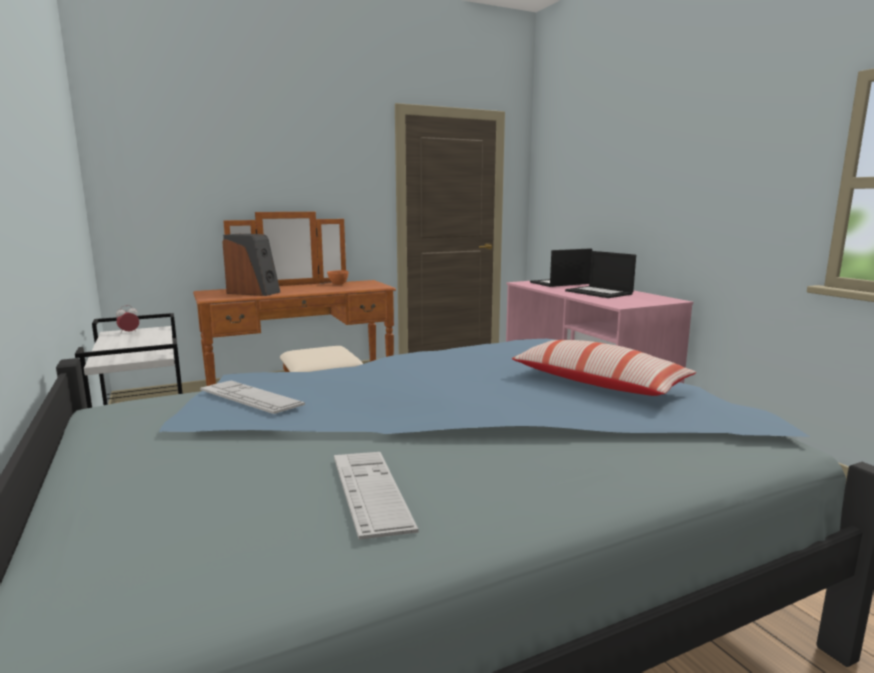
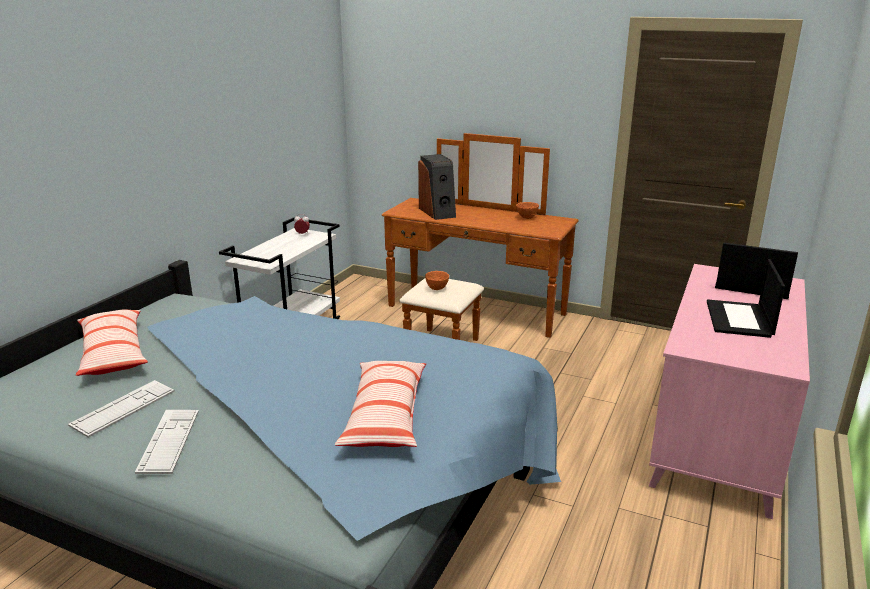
camera: 50 degrees right, 10 degrees up
keyboard [200,381,305,414] -> keyboard moved to [135,410,199,474]
none -> pillow [76,309,148,376]
none -> orange bowl [425,271,449,290]

